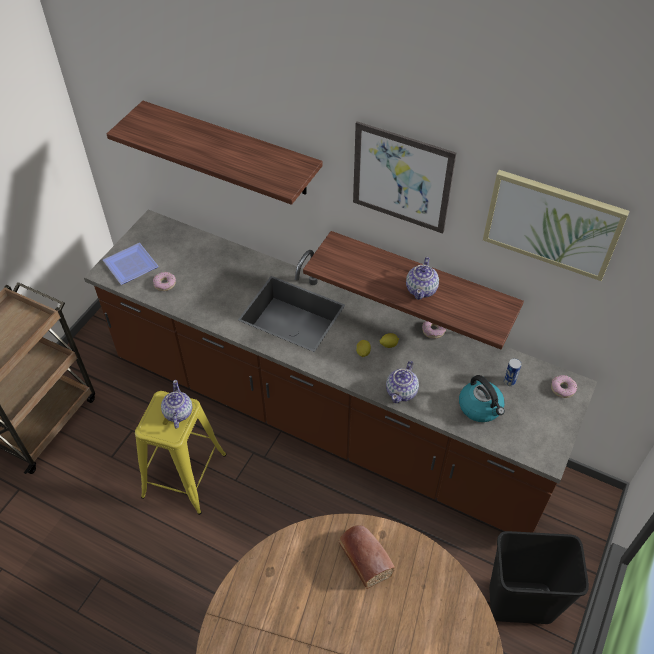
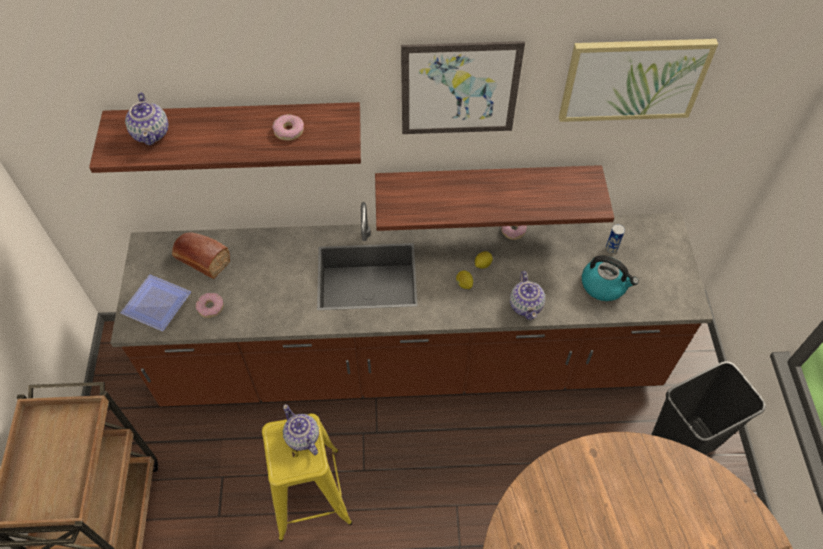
camera: 30 degrees left, 5 degrees up
bread [339,525,395,589] -> bread moved to [172,232,230,279]
teapot [406,257,439,300] -> teapot moved to [125,92,169,145]
donut [551,375,577,398] -> donut moved to [272,114,304,141]

